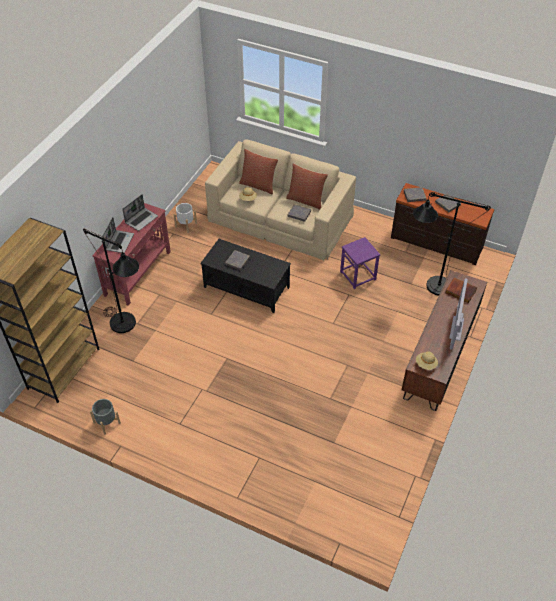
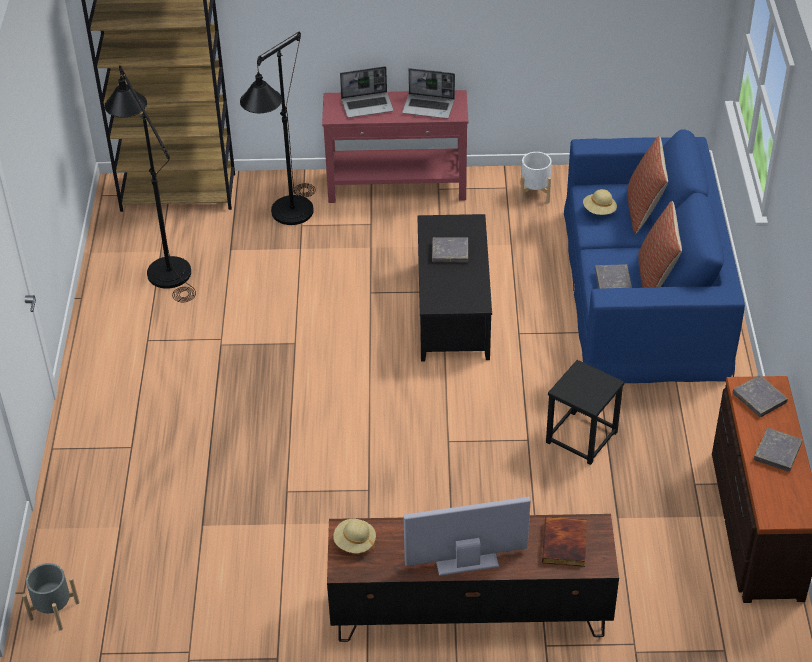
camera: 65 degrees right, 5 degrees down
grey planter [90,399,121,435] -> grey planter moved to [22,563,79,630]
beige sofa [205,139,356,260] -> blue sofa [564,129,745,383]
purple stool [340,237,380,289] -> black stool [546,360,624,465]
black floor lamp [413,192,491,296] -> black floor lamp moved to [105,65,196,302]

